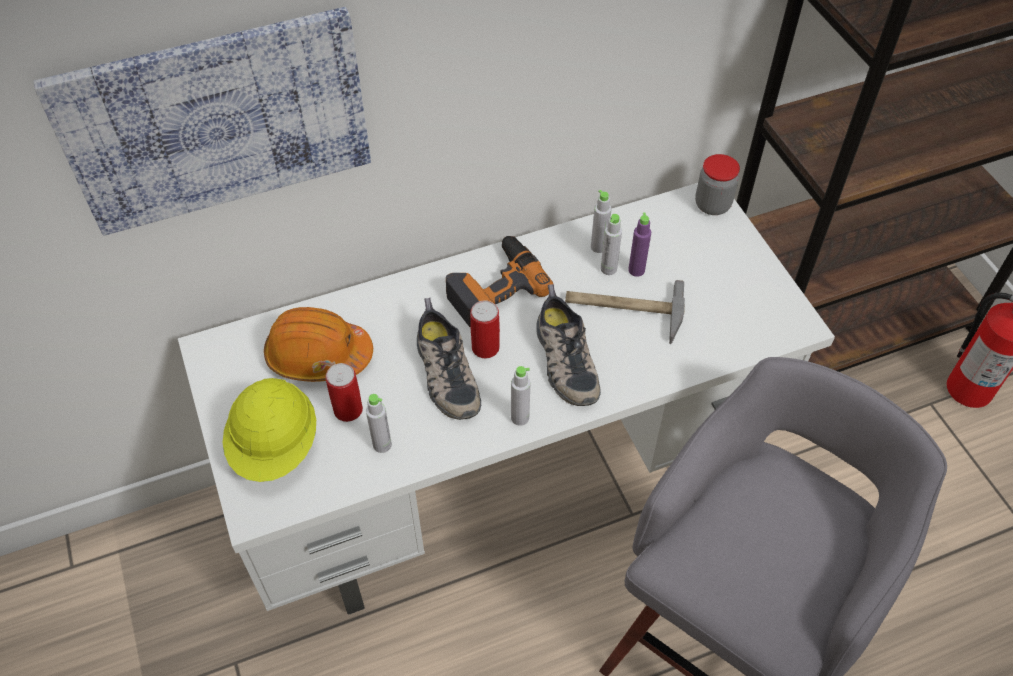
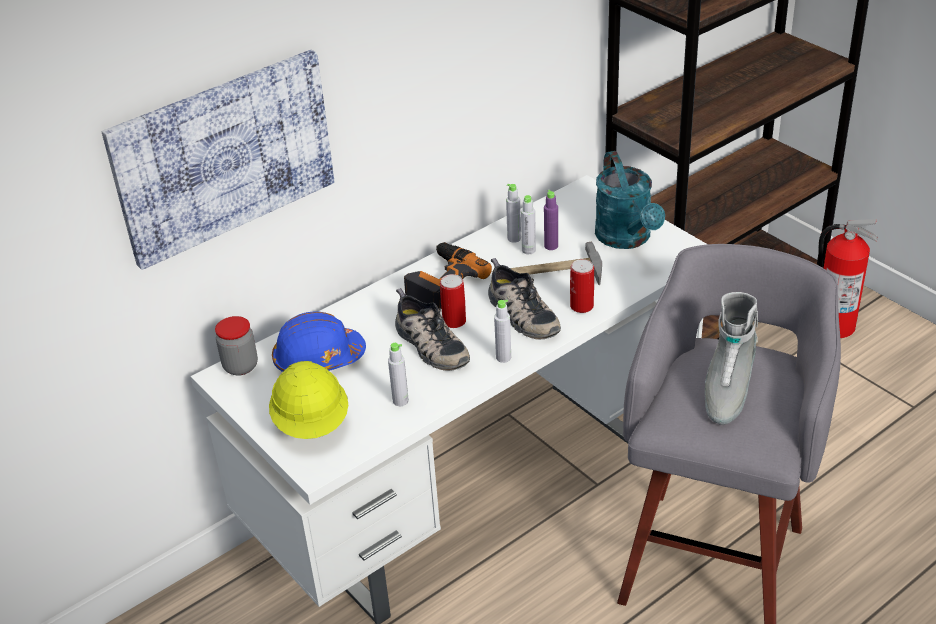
camera: 15 degrees left, 15 degrees down
orange hard hat [264,307,373,382] -> blue hard hat [272,311,366,372]
can [325,363,363,422] -> can moved to [570,259,594,313]
jar [695,154,740,215] -> jar moved to [215,316,258,376]
none -> turquoise watering can [595,151,665,249]
none -> grey boot [705,292,758,425]

